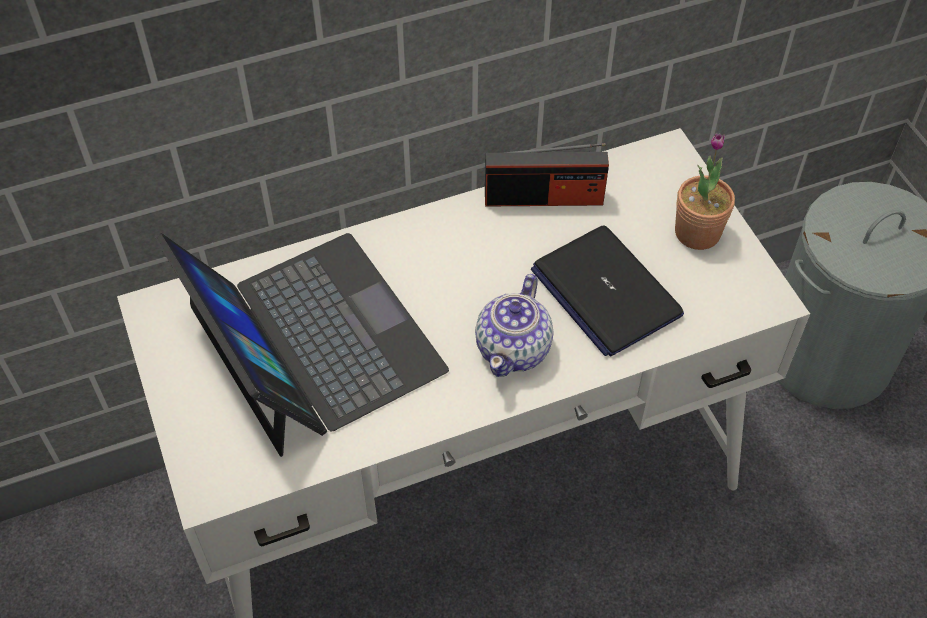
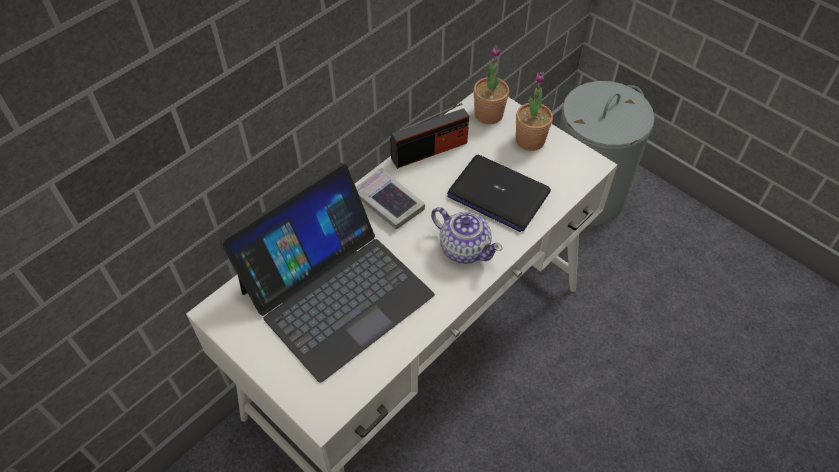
camera: 25 degrees left, 0 degrees up
laptop [155,233,449,457] -> laptop turned 105 degrees clockwise [220,163,435,383]
teapot [475,274,553,377] -> teapot turned 45 degrees counterclockwise [431,207,503,264]
none -> book [356,168,425,229]
none -> potted plant [473,45,509,124]

